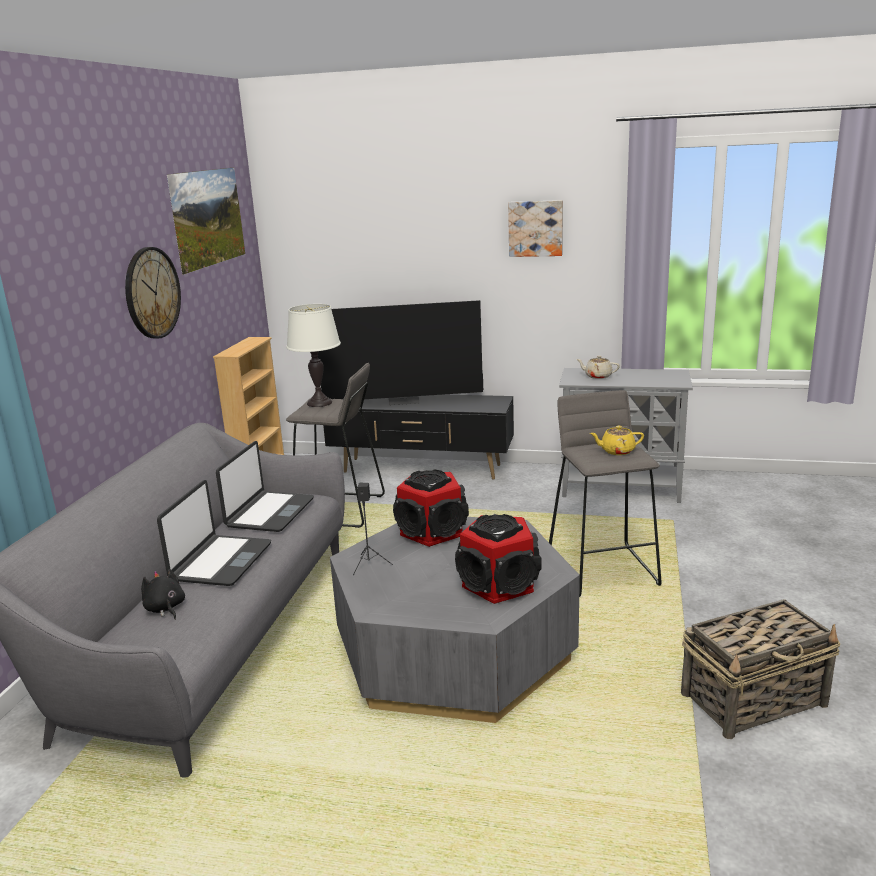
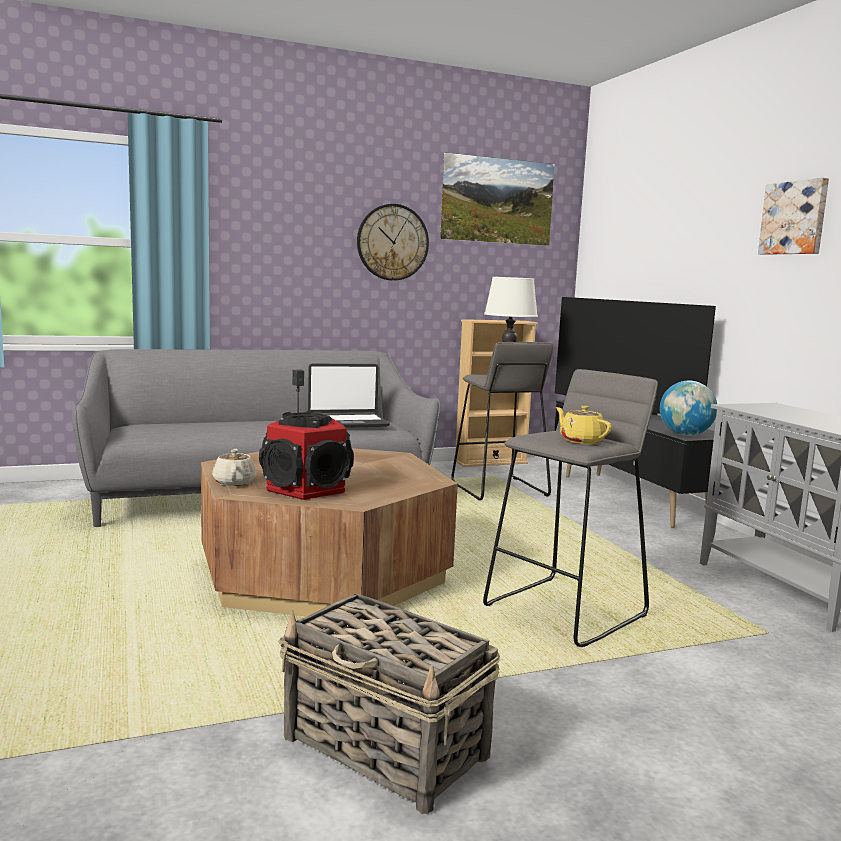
camera: 55 degrees right, 10 degrees down
black plush toy [141,569,185,620] -> none
laptop [157,480,271,586] -> none
grey coffee table [330,517,580,723] -> brown coffee table [201,448,458,617]
speaker [393,469,469,547] -> none
beige teapot [576,356,620,379] -> beige teapot moved to [212,449,257,486]
none -> globe [660,381,717,436]

